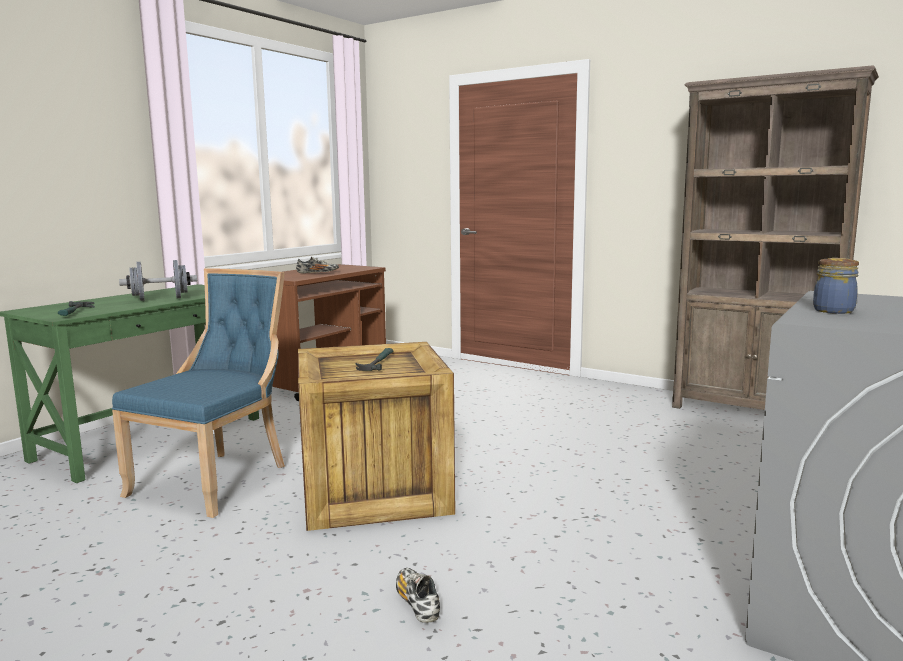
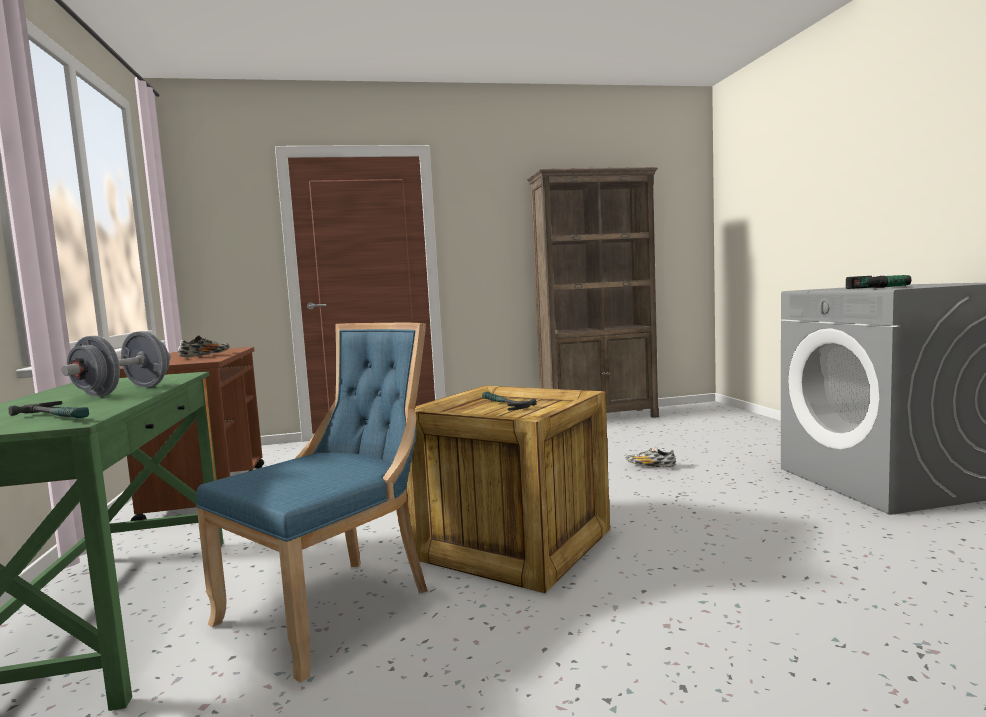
camera: 45 degrees left, 5 degrees down
blue chair [112,268,285,518] -> blue chair turned 60 degrees clockwise [196,323,428,683]
shoe [396,568,440,623] -> shoe moved to [626,446,676,467]
jar [813,258,859,314] -> power drill [846,275,911,289]

